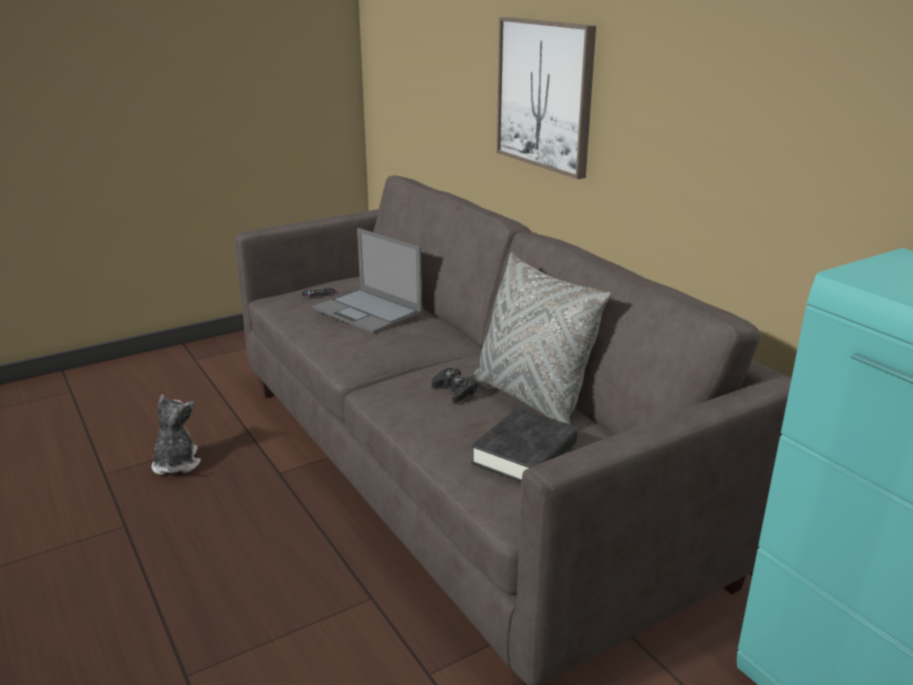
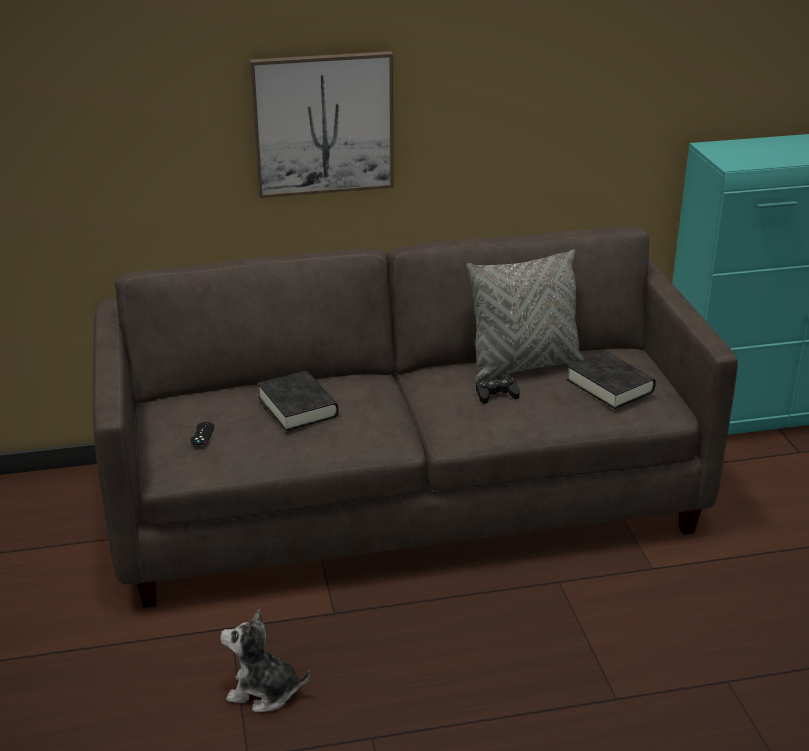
camera: 70 degrees left, 5 degrees up
laptop [313,228,422,334] -> black book [257,371,339,431]

